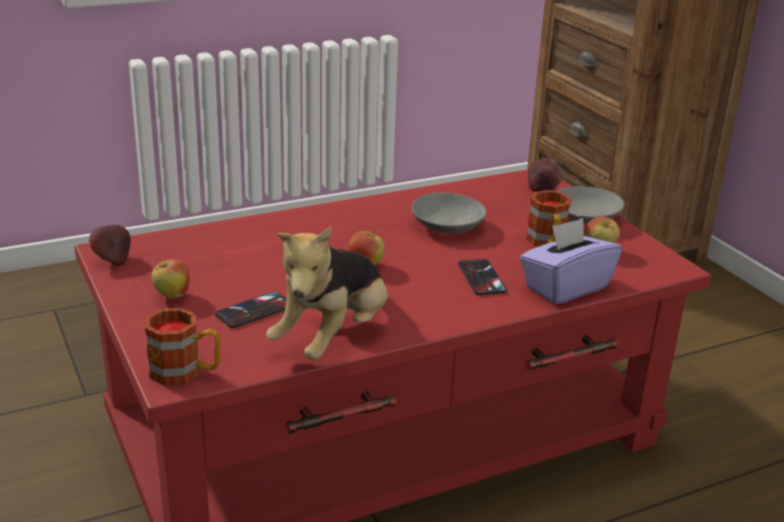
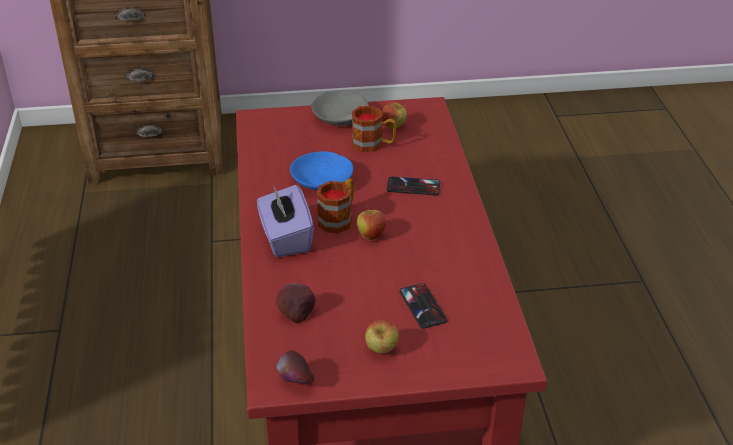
camera: 70 degrees left, 10 degrees up
mug [145,308,221,386] -> mug moved to [316,179,354,233]
plush toy [266,227,388,360] -> none
grey bowl [411,192,486,233] -> blue bowl [290,151,353,190]
purple tissue box [520,218,622,304] -> purple tissue box moved to [257,185,314,257]
apple [528,158,562,192] -> apple moved to [276,283,316,323]

